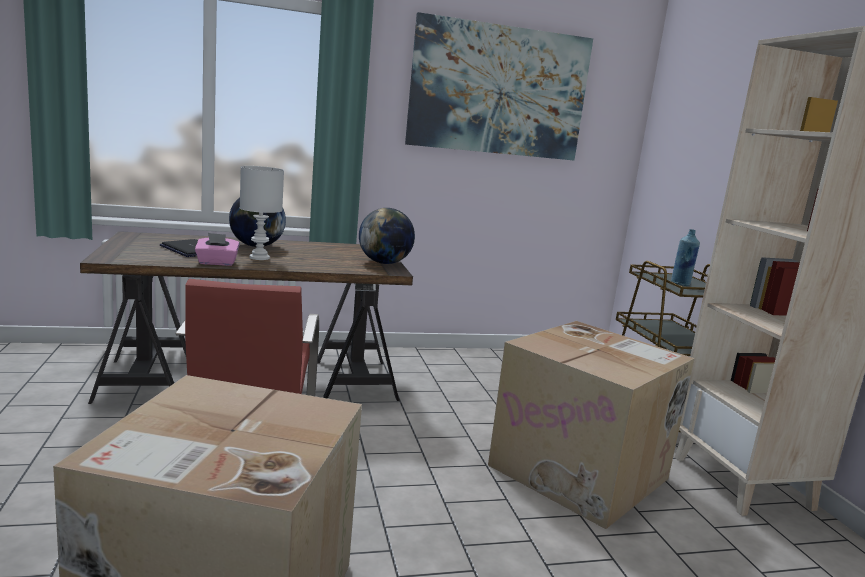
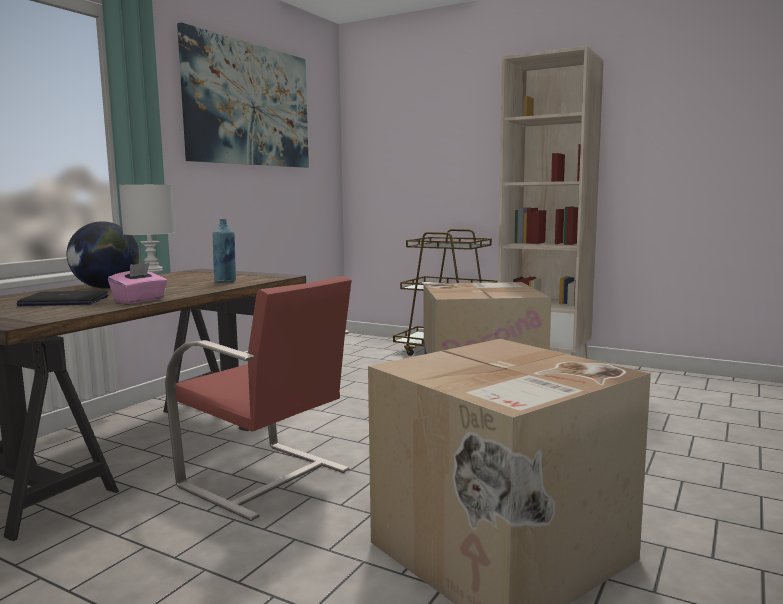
camera: 45 degrees left, 5 degrees down
globe [359,208,415,264] -> none
blue bottle [671,229,700,286] -> blue bottle moved to [213,219,236,283]

